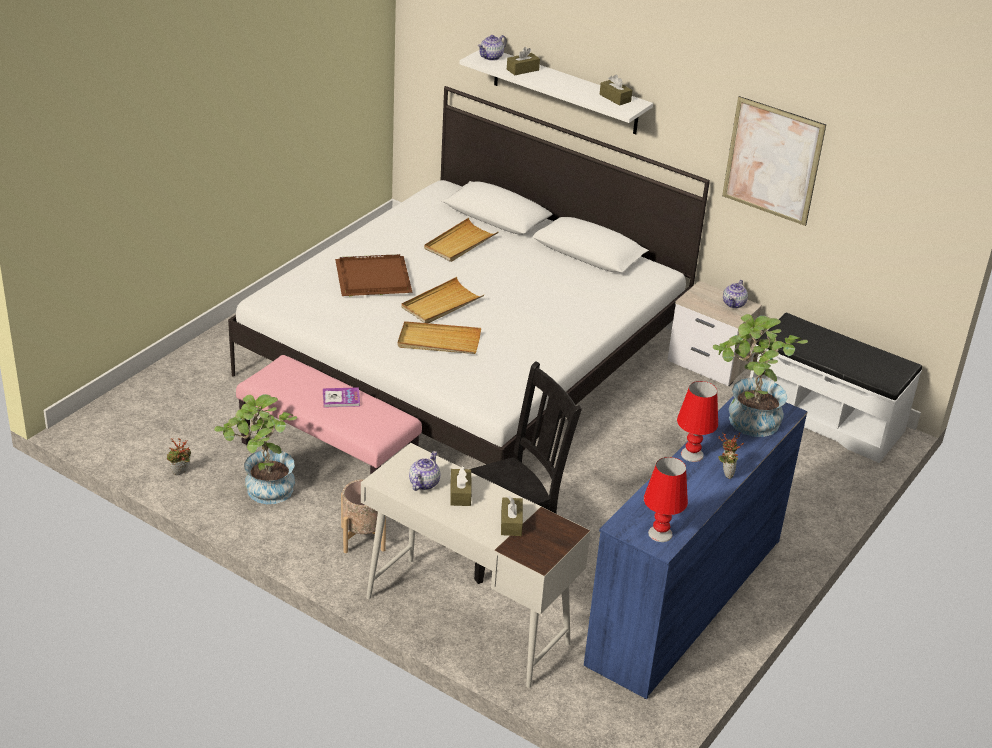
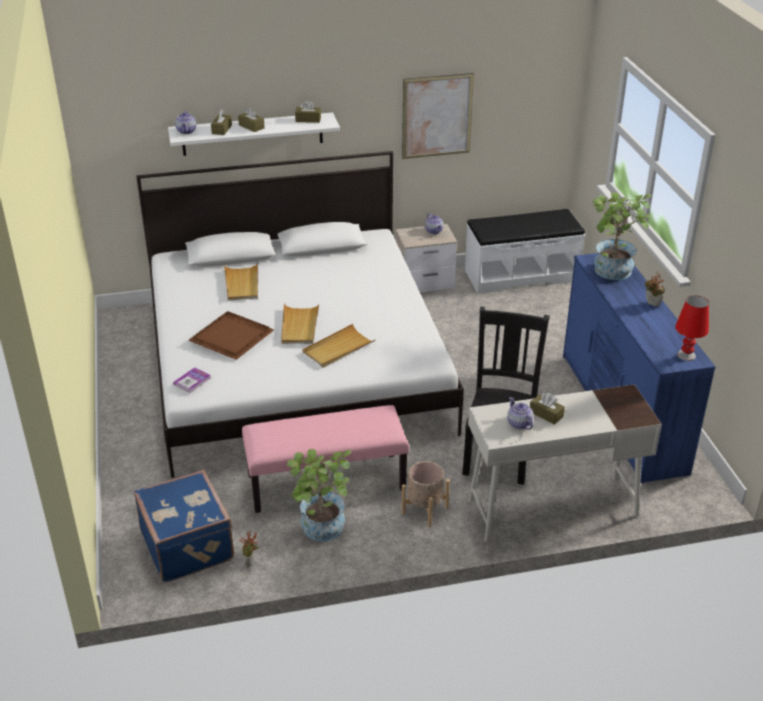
camera: 45 degrees left, 0 degrees up
book [323,387,360,408] -> book moved to [173,367,211,393]
brown tissue box [501,496,523,536] -> brown tissue box moved to [238,107,265,132]
red table lamp [677,381,718,462] -> none
none -> blue suitcase [134,470,234,582]

